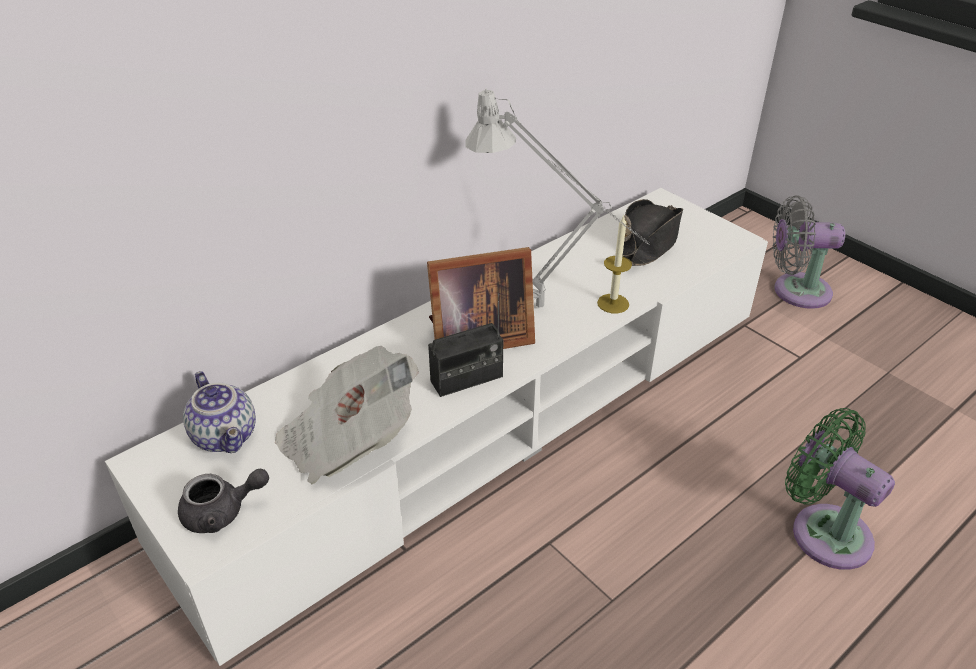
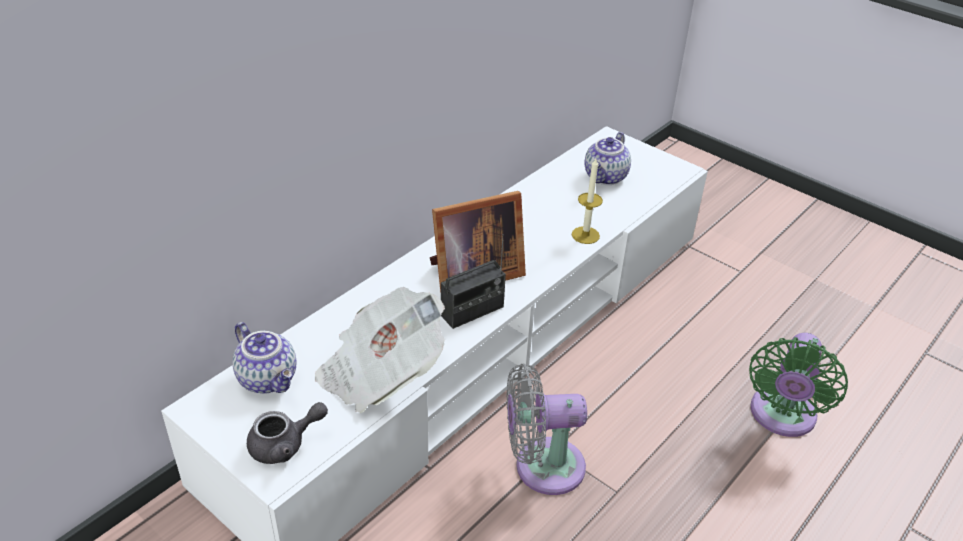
camera: 10 degrees left, 0 degrees up
grey table lamp [466,88,650,308] -> none
black hat [623,199,683,266] -> teapot [584,132,631,185]
grey fan [773,195,845,309] -> grey fan moved to [507,364,587,495]
green fan [785,408,895,570] -> green fan turned 105 degrees counterclockwise [749,333,848,437]

